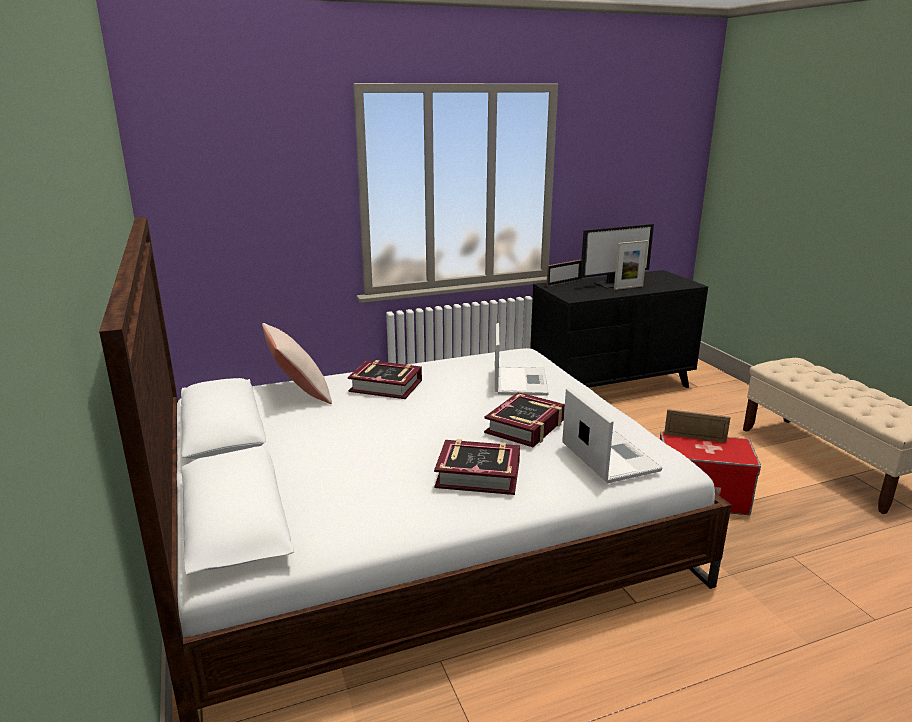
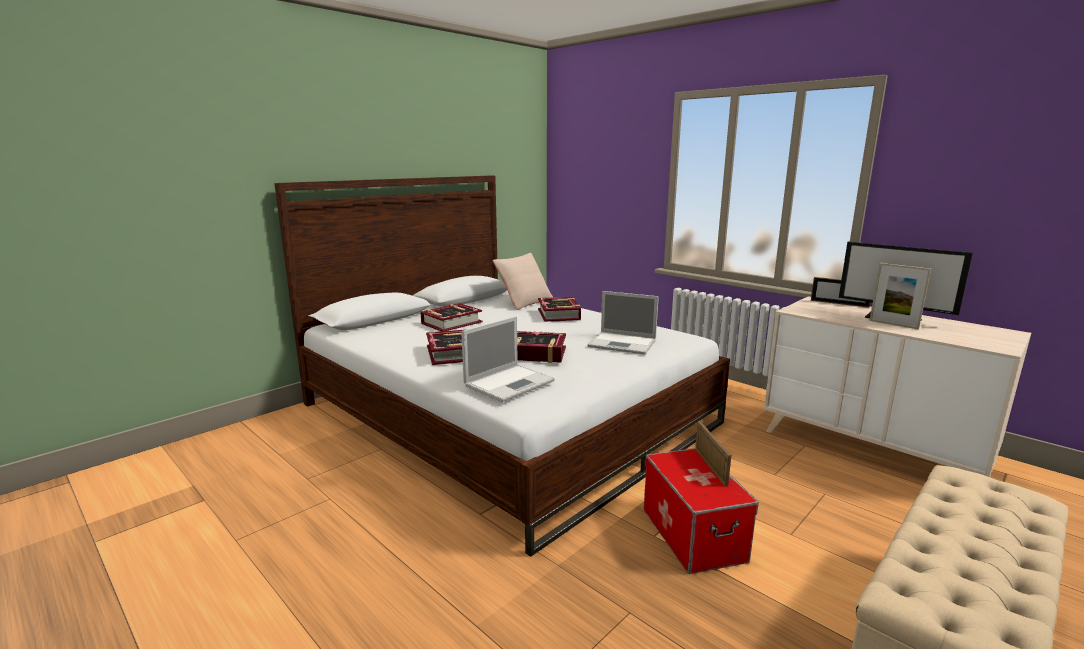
camera: 65 degrees right, 5 degrees down
laptop [495,323,549,396] -> laptop turned 45 degrees clockwise [588,291,659,355]
black dresser [530,270,708,388] -> beige dresser [764,297,1031,477]
none -> book [421,303,483,331]

